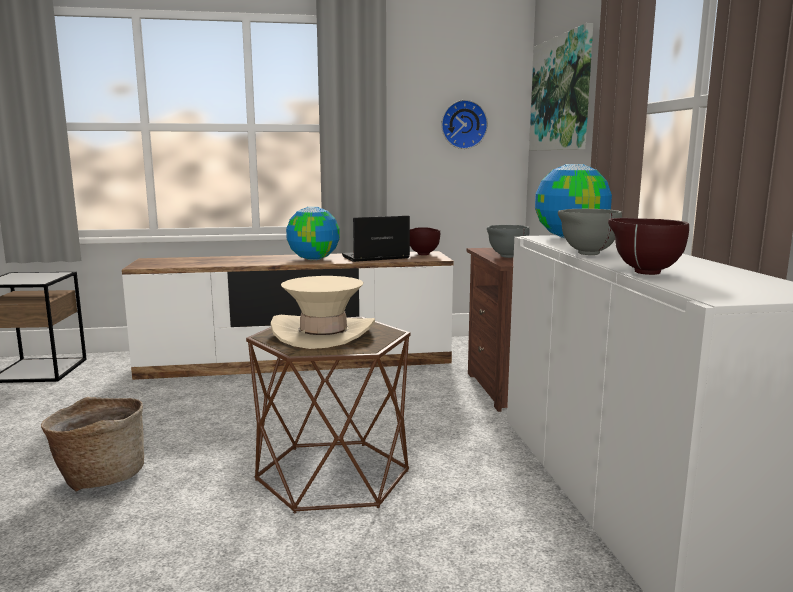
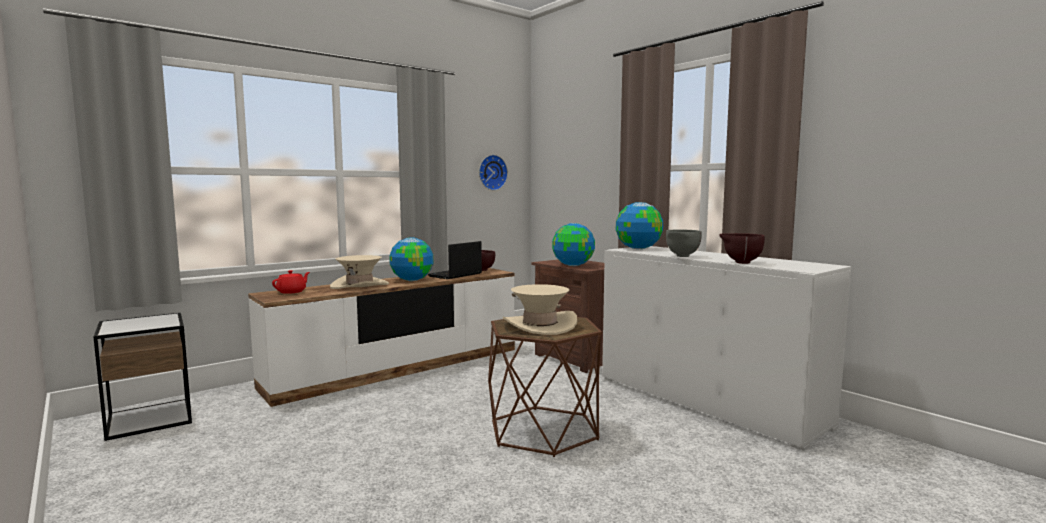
camera: 30 degrees left, 5 degrees down
basket [41,397,144,492] -> none
grey bowl [487,225,530,258] -> globe [552,223,595,266]
picture [529,23,593,150] -> none
none -> red teapot [272,270,310,294]
none -> beige hat [330,255,389,289]

